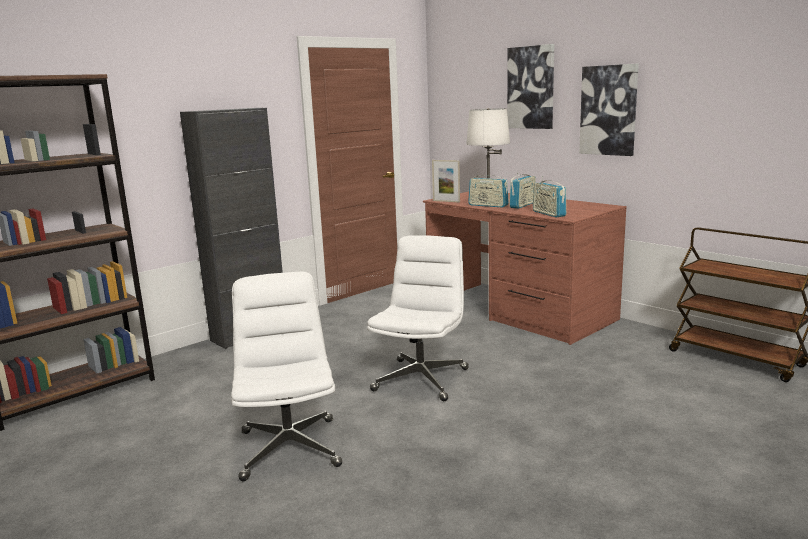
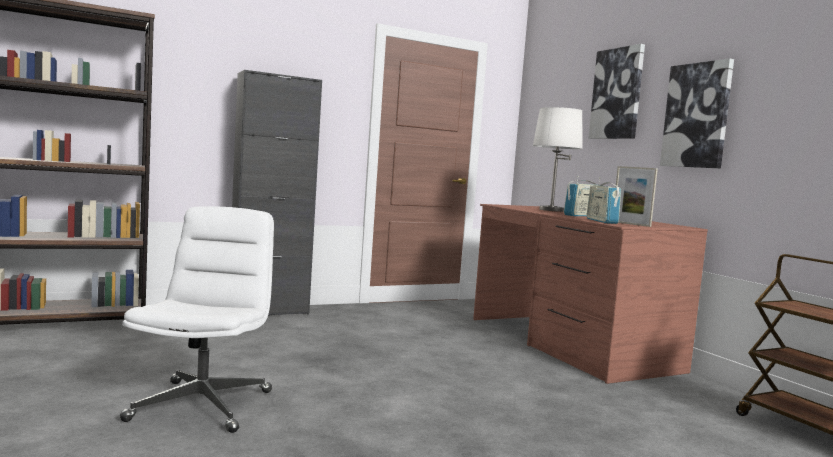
camera: 15 degrees right, 10 degrees down
white office chair [367,235,469,401] -> none
picture frame [432,160,460,202] -> picture frame moved to [615,166,658,227]
radio [468,172,509,208] -> none

